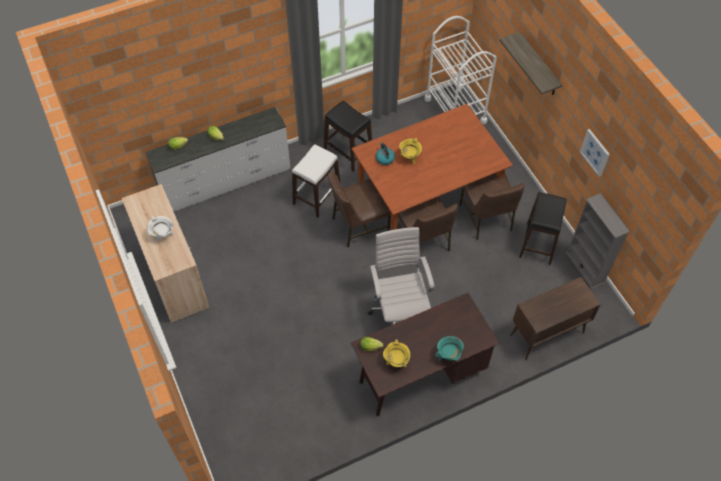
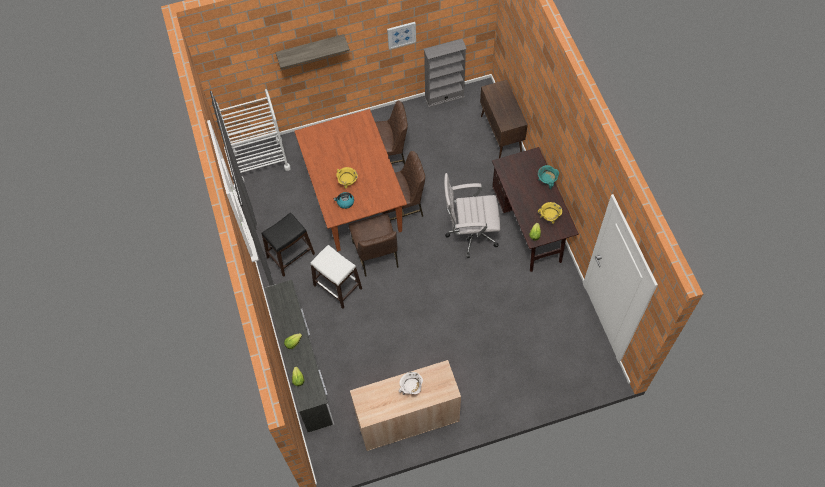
camera: 80 degrees left, 5 degrees up
black stool [519,192,567,265] -> none

